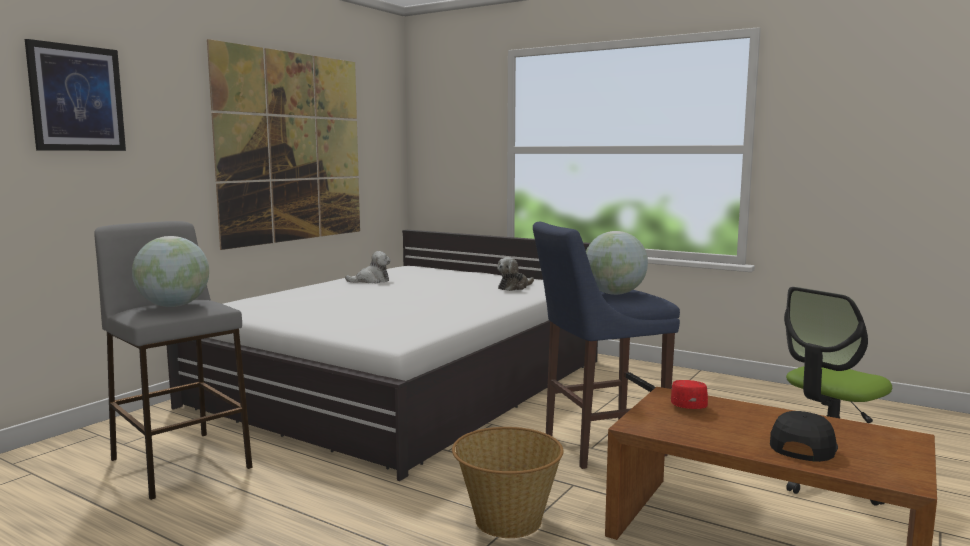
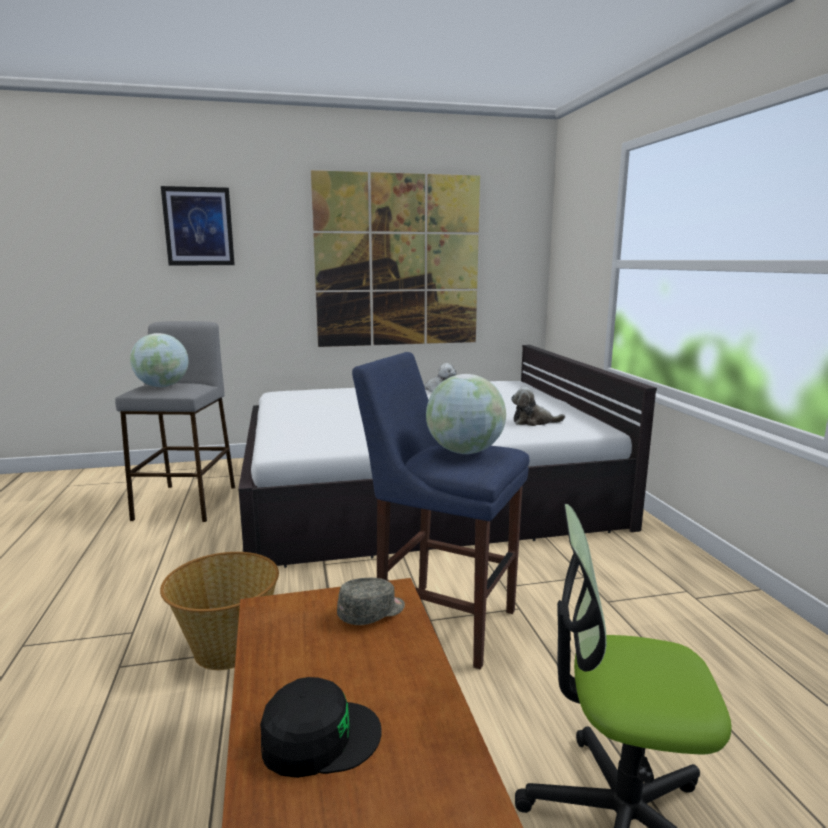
camera: 45 degrees right, 5 degrees up
red cap [671,380,708,409] -> grey cap [337,578,405,625]

